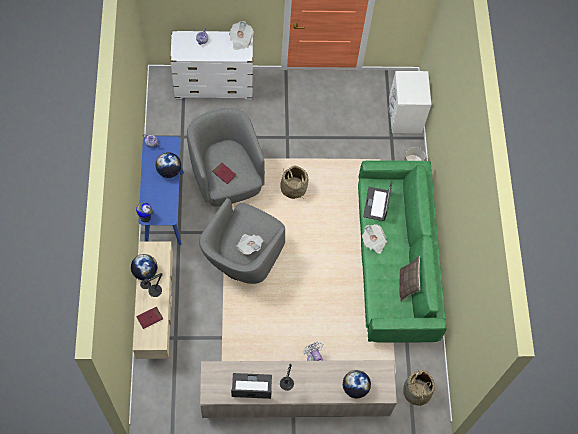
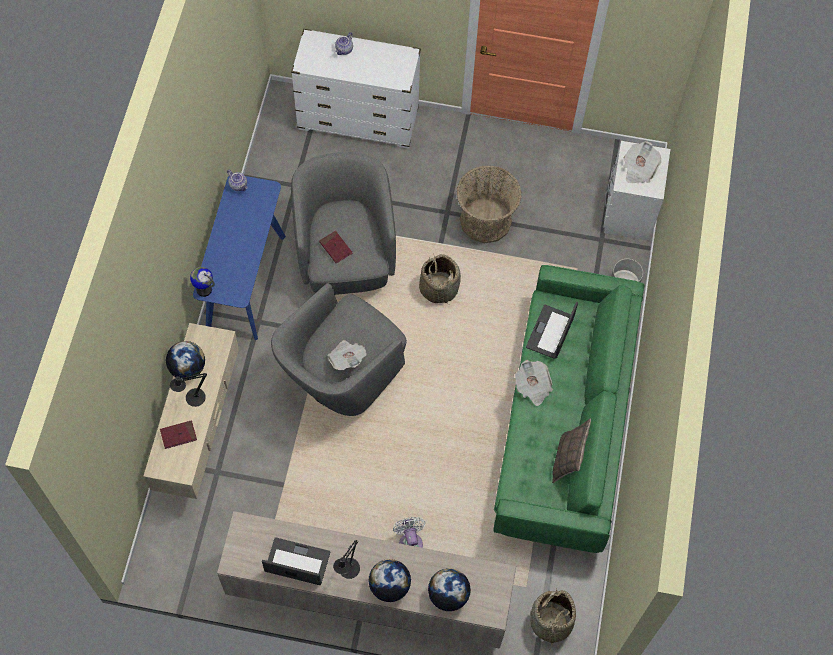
camera: 15 degrees right, 0 degrees up
globe [156,152,181,178] -> globe moved to [369,559,411,602]
newspaper [229,21,254,50] -> newspaper moved to [623,142,661,183]
none -> basket [457,165,522,244]

